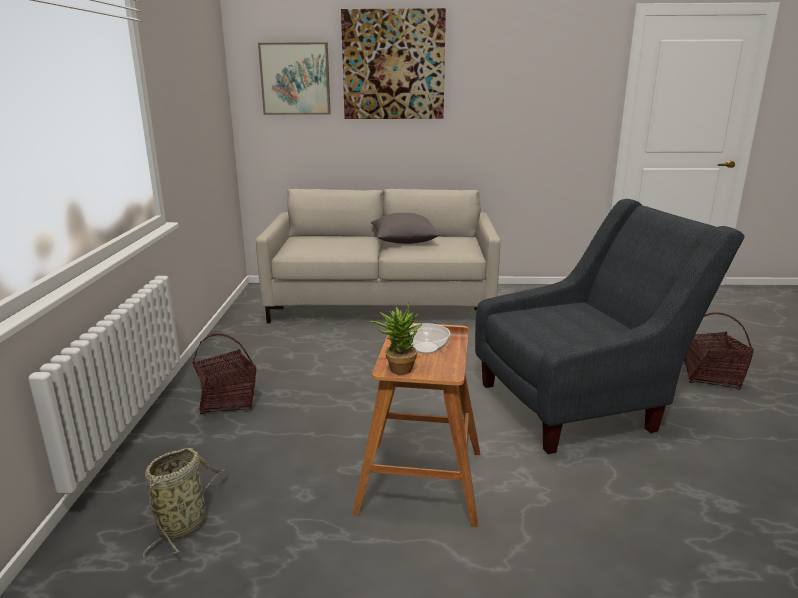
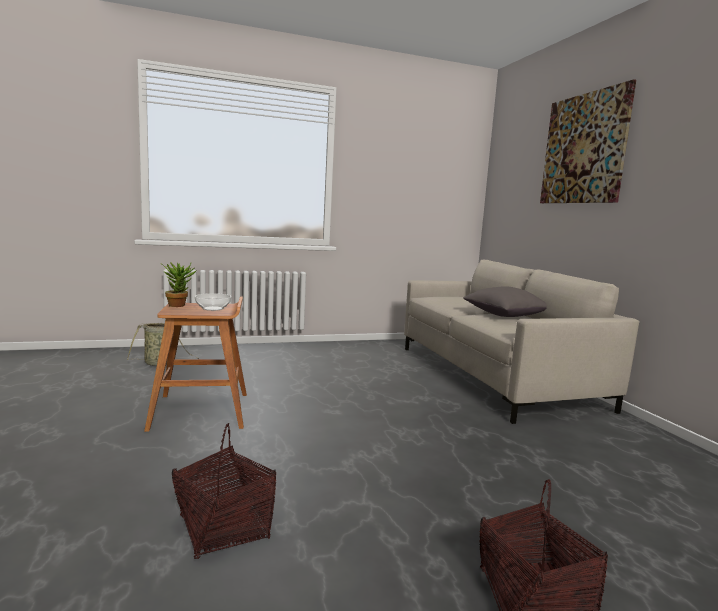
camera: 70 degrees right, 10 degrees down
basket [192,333,257,415] -> basket moved to [172,423,276,559]
picture [258,42,331,115] -> none
grey armchair [475,199,745,454] -> none

